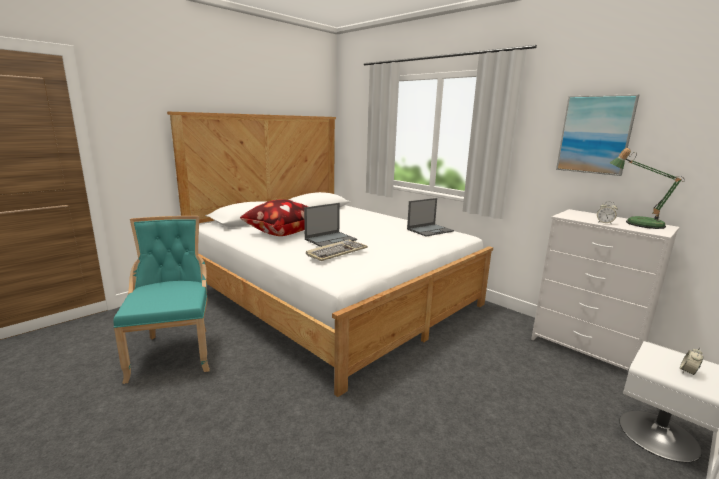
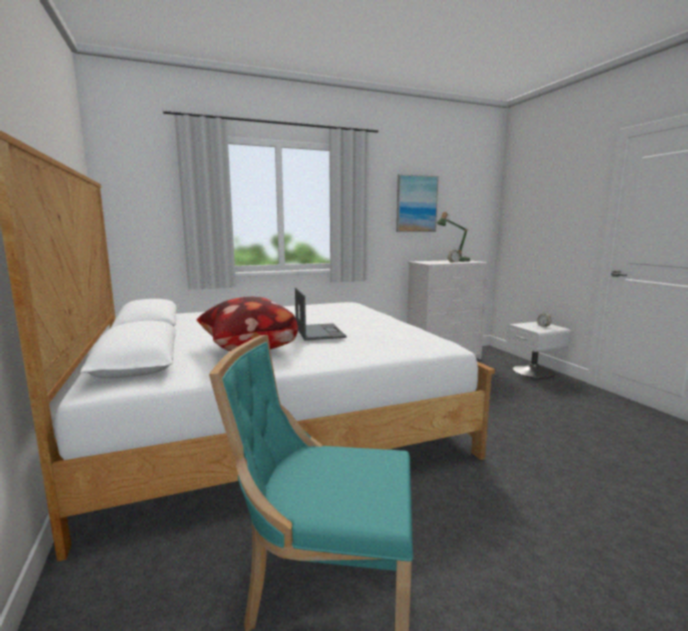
camera: 65 degrees left, 5 degrees down
keyboard [306,240,368,261] -> none
laptop [407,198,454,237] -> none

